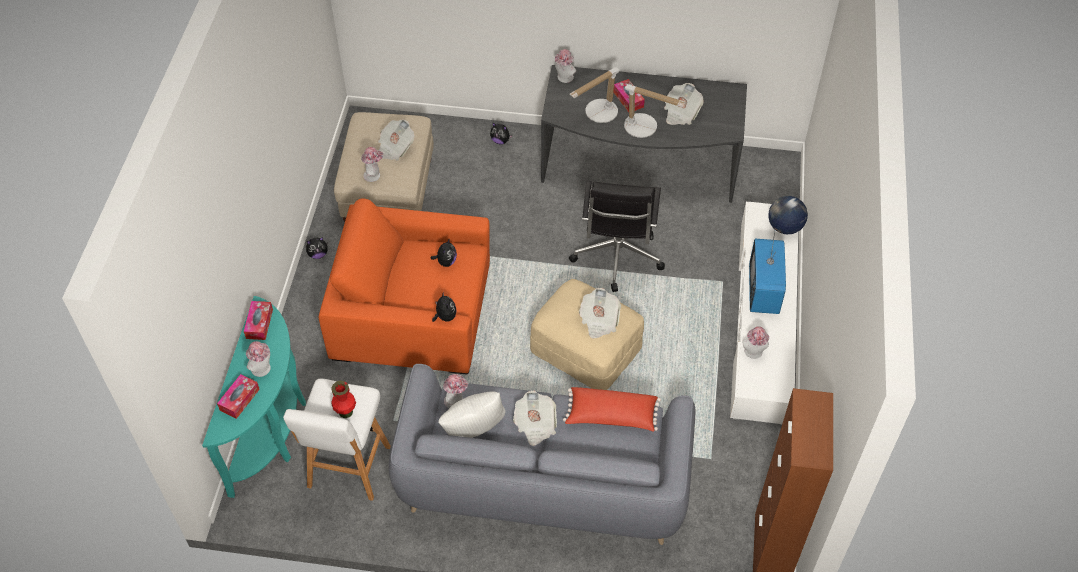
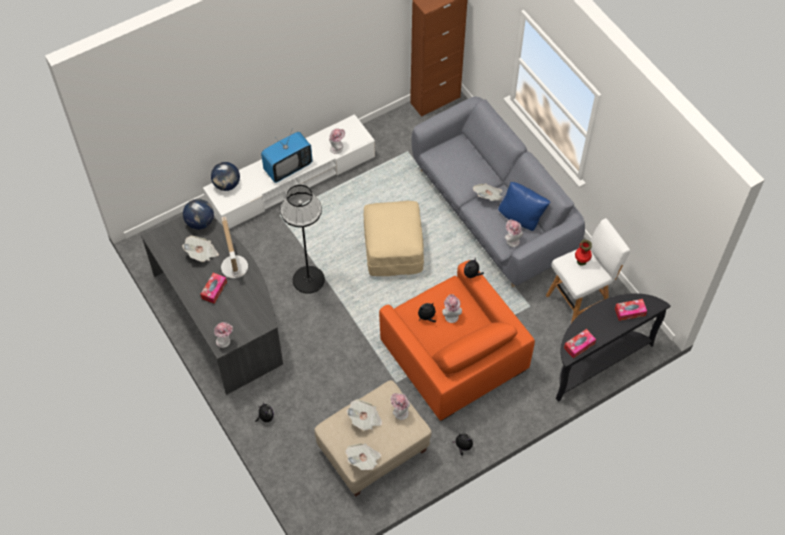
camera: 130 degrees left, 5 degrees up
turquoise console table [202,296,306,498] -> black console table [556,293,671,402]
hat [246,341,271,377] -> hat moved to [442,294,462,323]
white pillow [438,391,506,438] -> blue pillow [498,182,550,231]
red pillow [563,387,661,432] -> none
table lamp [569,67,620,123] -> none
black office chair [569,181,665,292] -> black floor lamp [280,185,325,294]
newspaper [579,288,621,339] -> newspaper moved to [345,443,382,470]
none -> globe [183,199,214,230]

